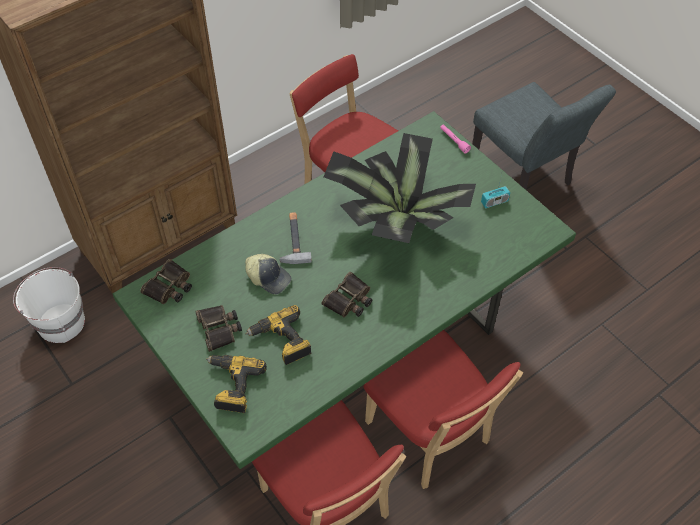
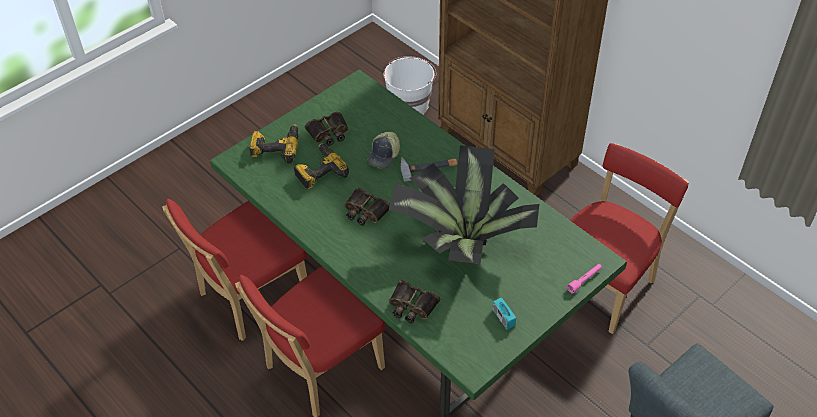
camera: 85 degrees right, 5 degrees down
binoculars [140,259,192,304] -> binoculars moved to [389,280,440,323]

